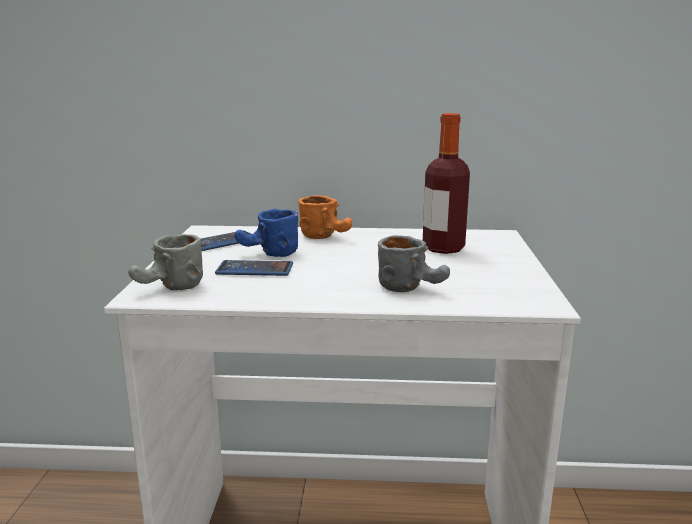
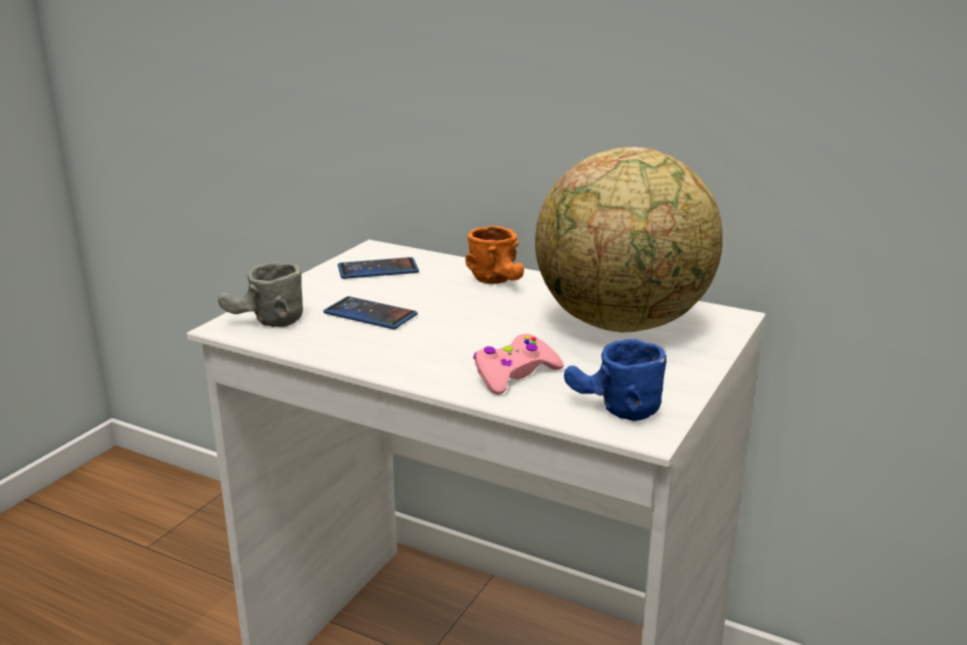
camera: 25 degrees right, 5 degrees up
blue mug [235,209,298,257] -> blue mug moved to [564,339,667,421]
grey mug [378,235,450,292] -> pink game controller [473,334,564,395]
bottle [423,113,470,254] -> globe [535,147,723,332]

